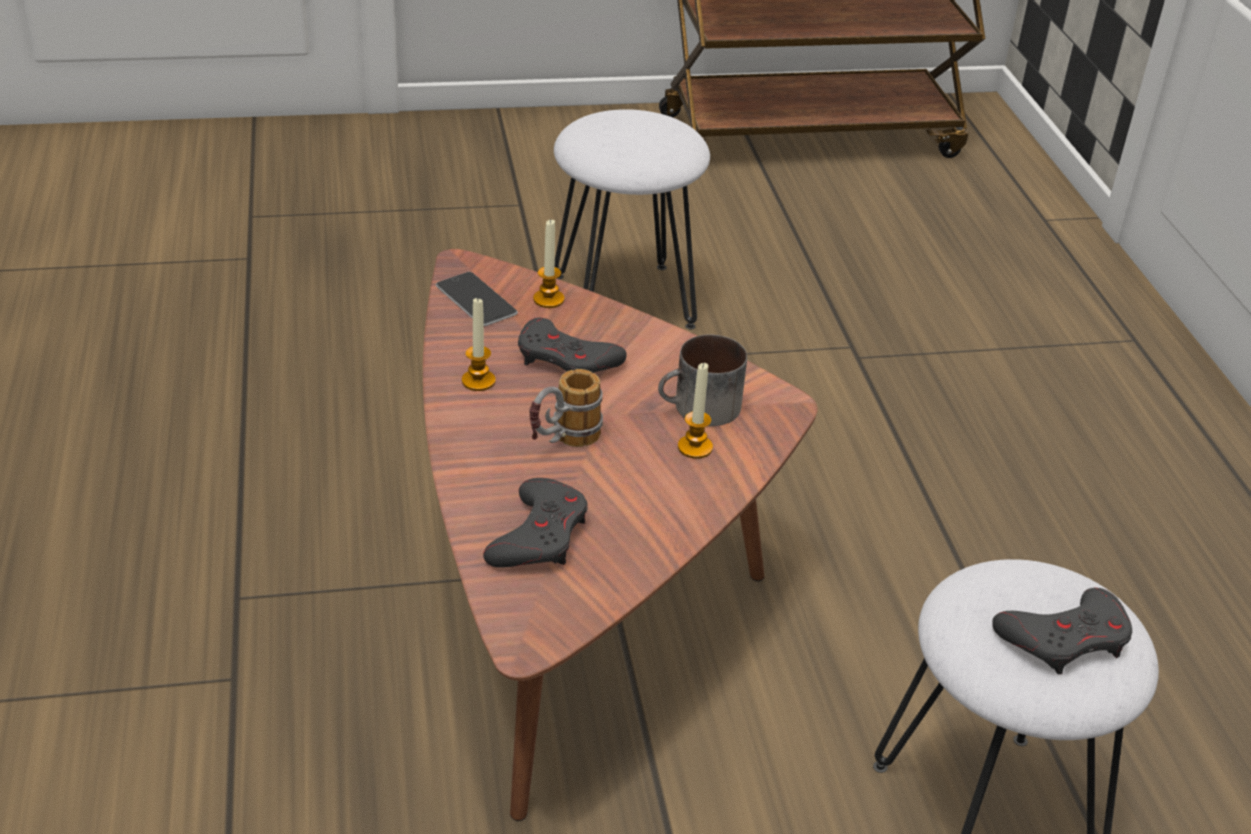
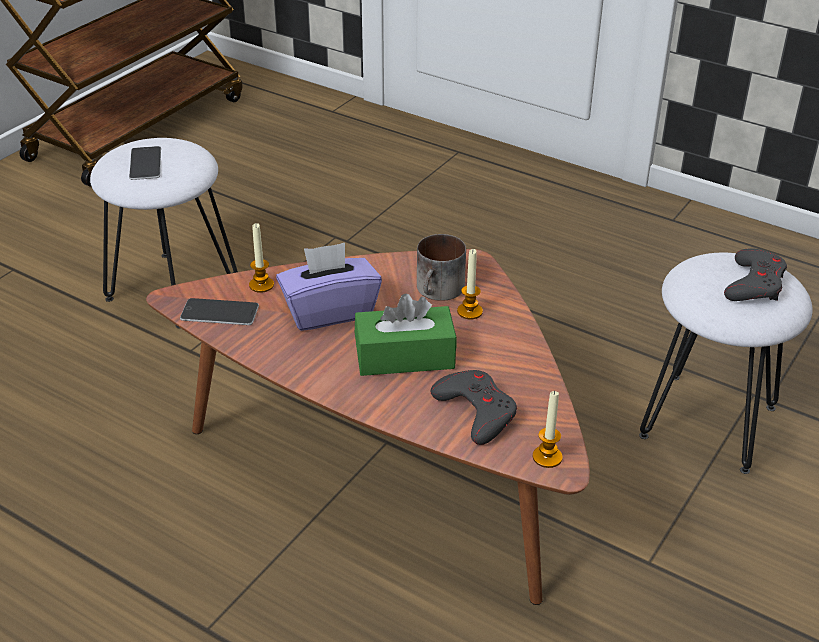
camera: 45 degrees left, 0 degrees up
candle [462,297,495,391] -> candle moved to [533,391,563,468]
grey game controller [518,318,627,373] -> purple tissue box [276,243,382,331]
mug [529,369,603,447] -> green tissue box [355,293,456,376]
none -> phone [129,146,161,180]

